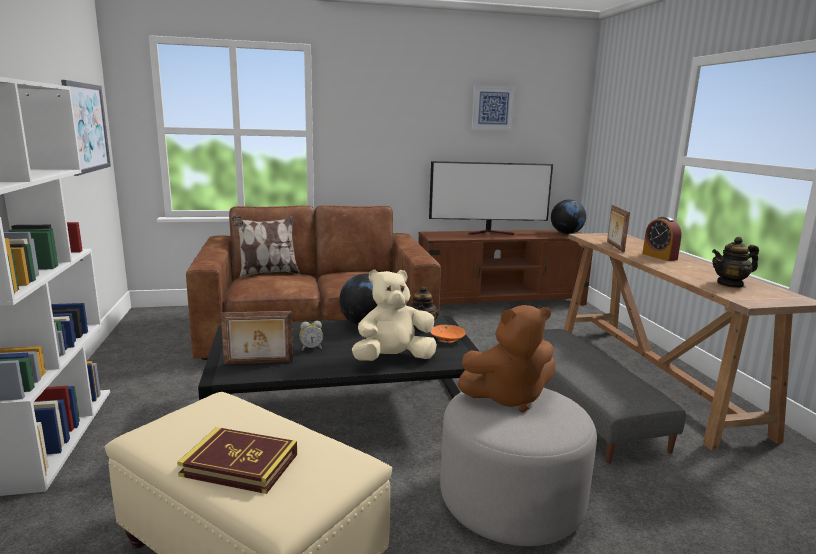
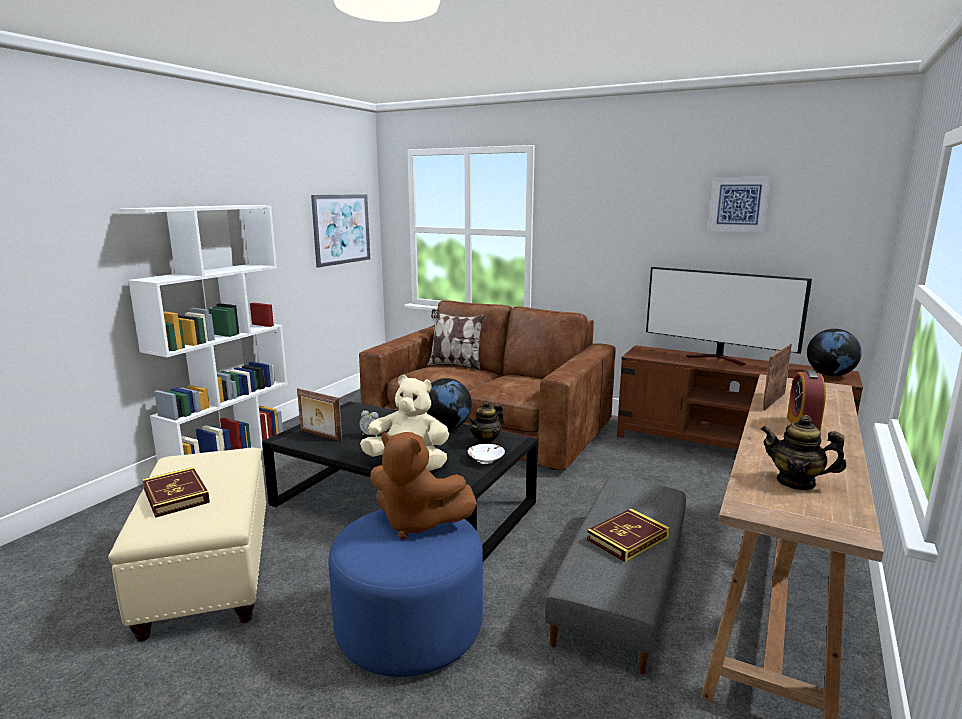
camera: 40 degrees right, 0 degrees up
orange bowl [430,325,466,343] -> white bowl [468,444,505,464]
grey ottoman [440,388,597,546] -> blue ottoman [329,509,483,677]
none -> book [587,508,670,562]

